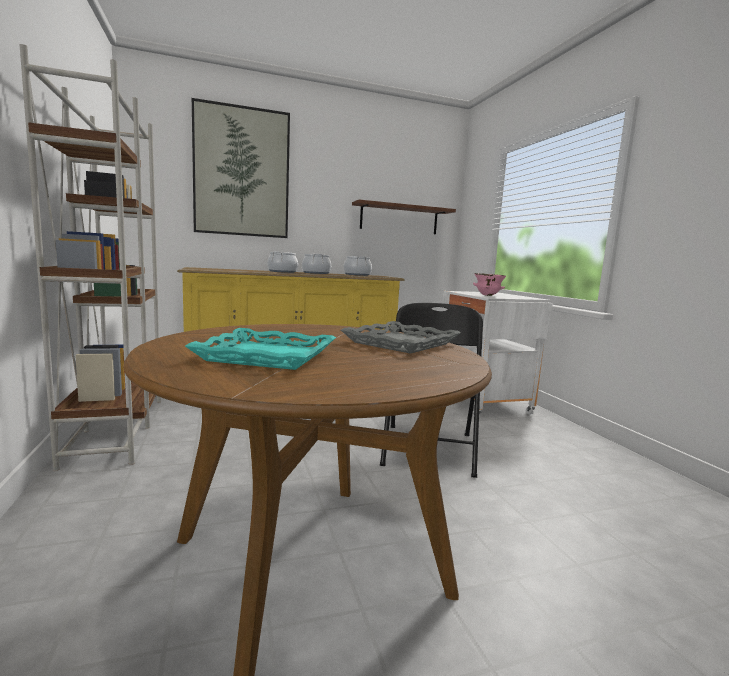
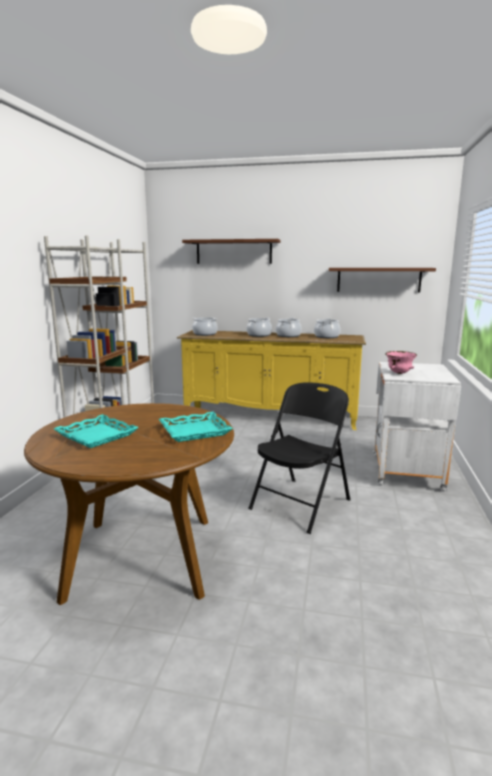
camera: 30 degrees right, 5 degrees up
picture [192,98,290,238] -> brown shelf [182,239,281,264]
grey tray [341,321,461,354] -> turquoise tray [159,412,233,442]
none -> cooking pot [192,317,218,336]

